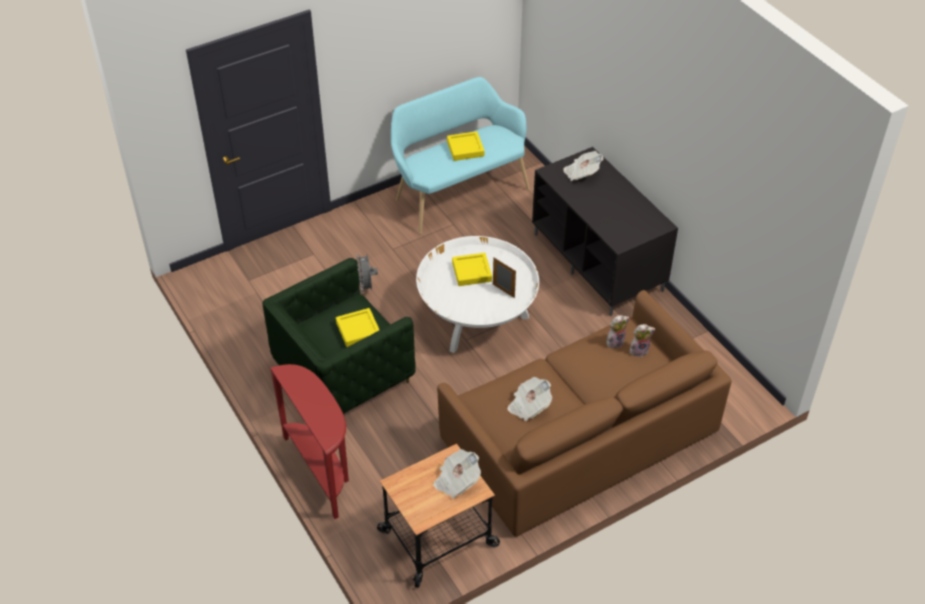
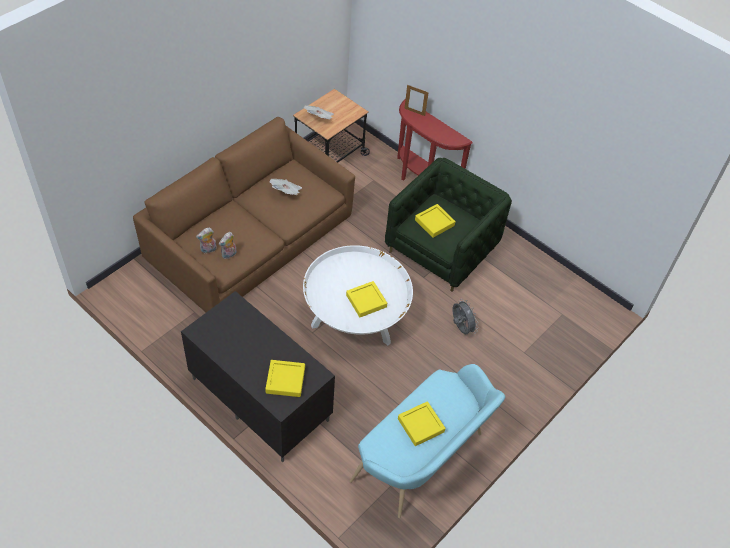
camera: 160 degrees right, 5 degrees up
picture frame [493,257,516,298] -> picture frame moved to [404,85,429,116]
newspaper [563,151,604,181] -> yellow tray [265,360,305,397]

